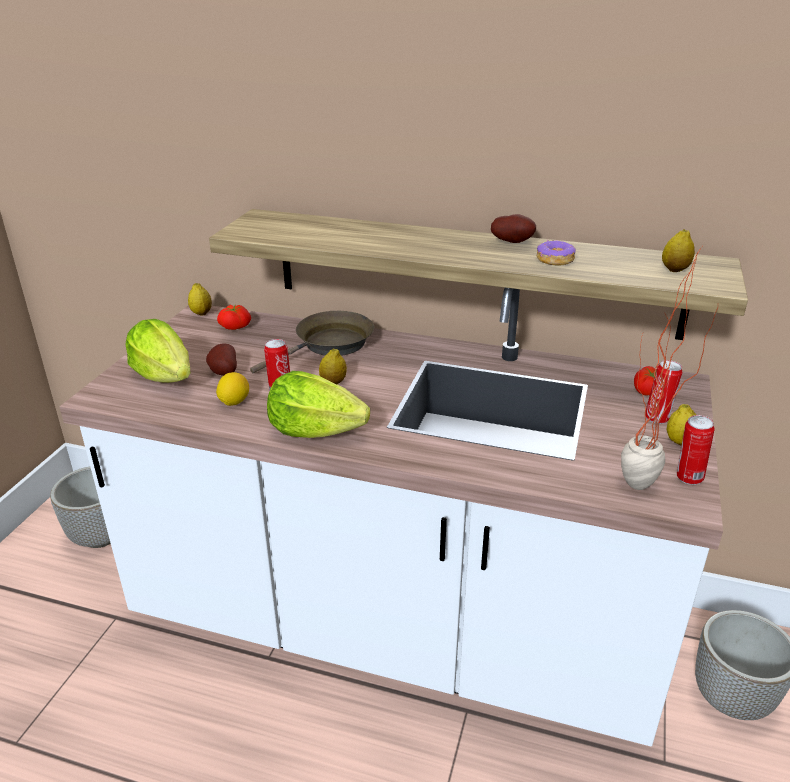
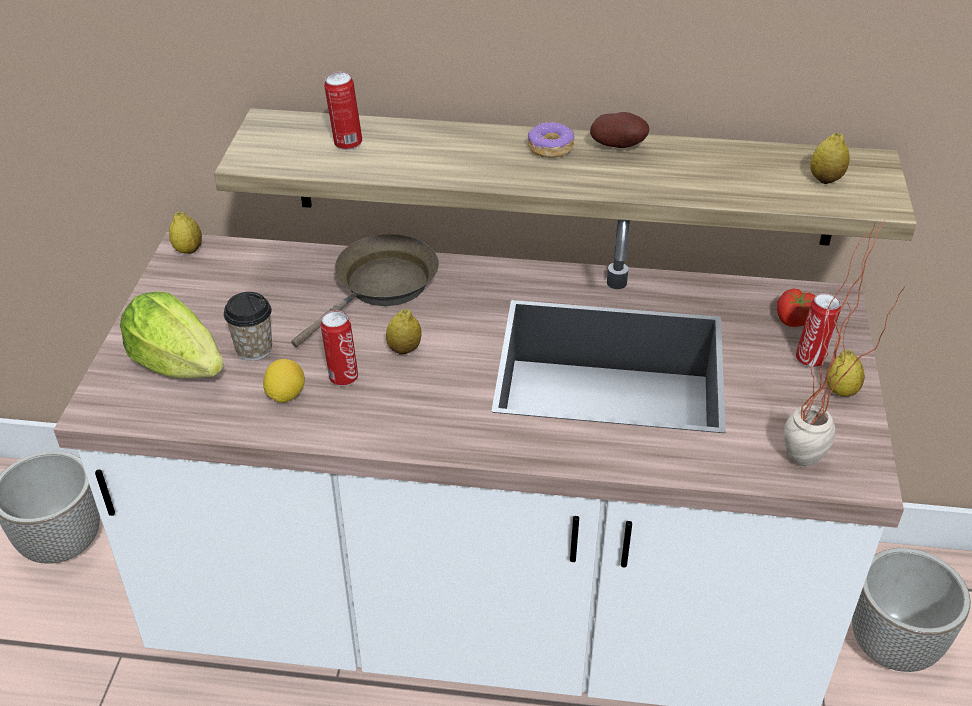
camera: 10 degrees left, 10 degrees up
potato [206,344,237,376] -> cup [224,292,272,361]
tomato [217,305,251,330] -> none
lettuce [267,371,370,438] -> none
donut [537,240,576,265] -> donut moved to [528,121,575,158]
can [677,415,715,485] -> can moved to [324,71,362,150]

